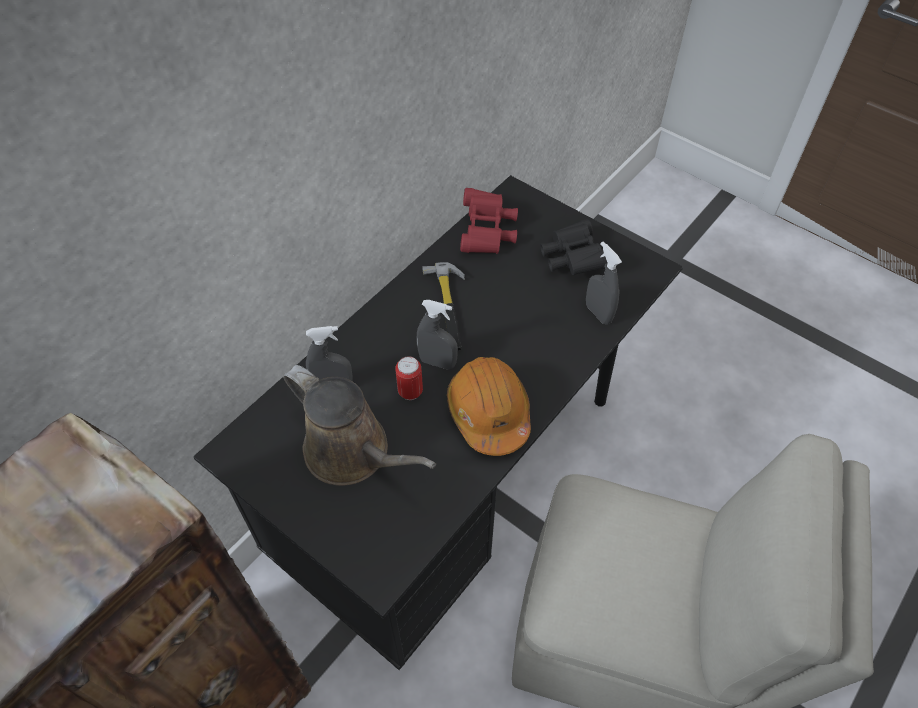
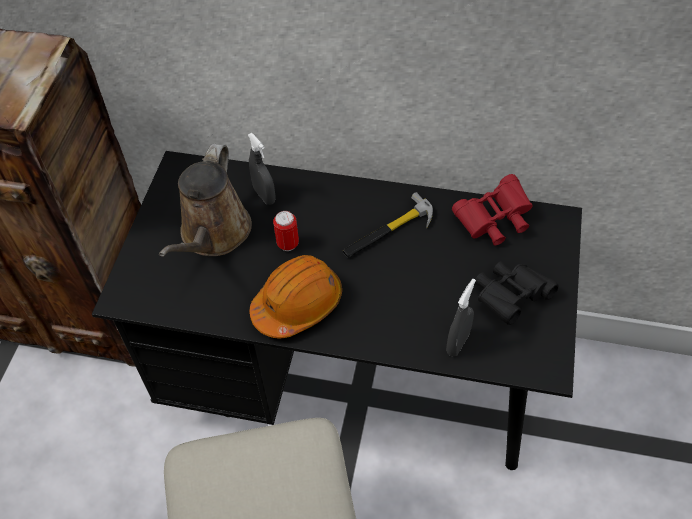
camera: 65 degrees right, 0 degrees up
grey spray bottle [417,300,458,370] -> none

